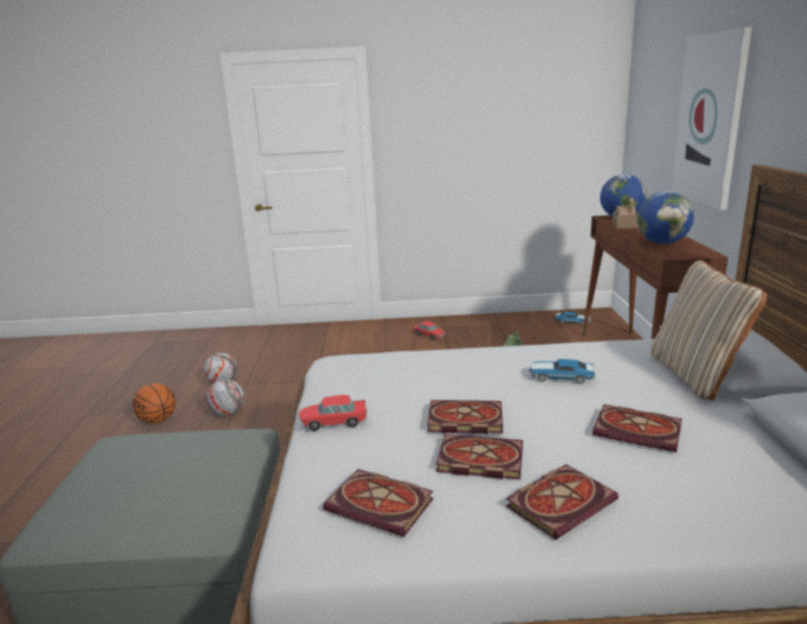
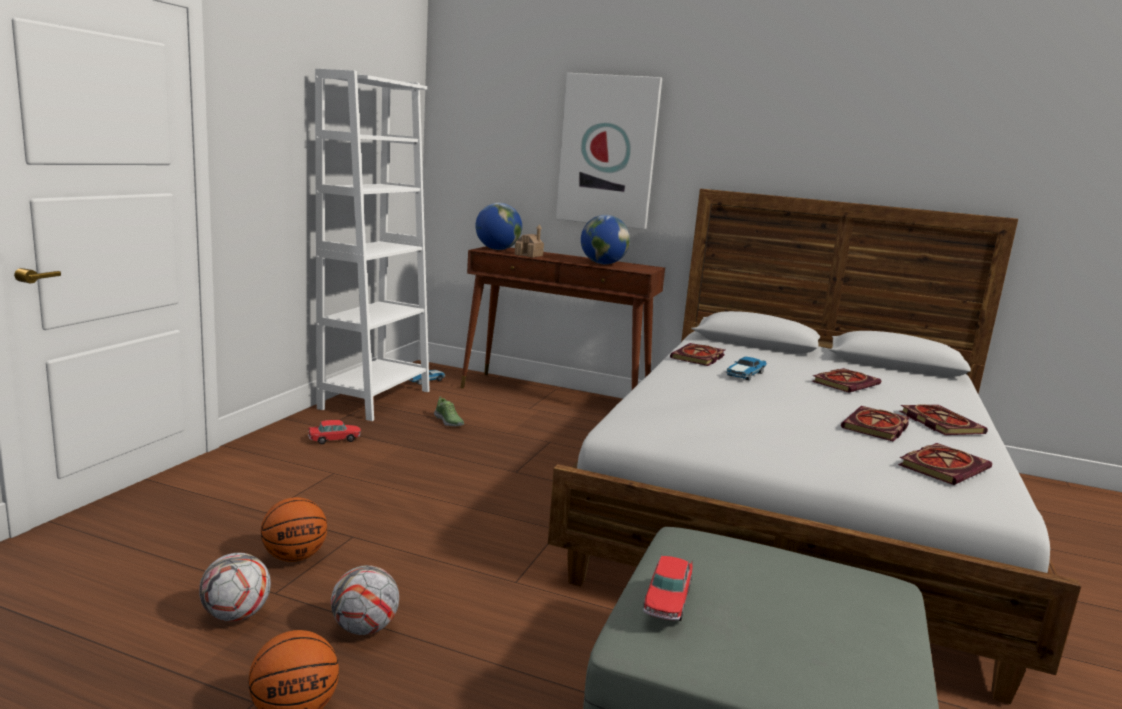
camera: 70 degrees left, 5 degrees down
toy car [299,395,368,431] -> toy car moved to [643,555,693,621]
book [427,400,503,434] -> book moved to [670,343,725,366]
beige pillow [651,260,767,401] -> none
none -> basketball [261,497,327,562]
none -> white bookcase [315,69,429,421]

